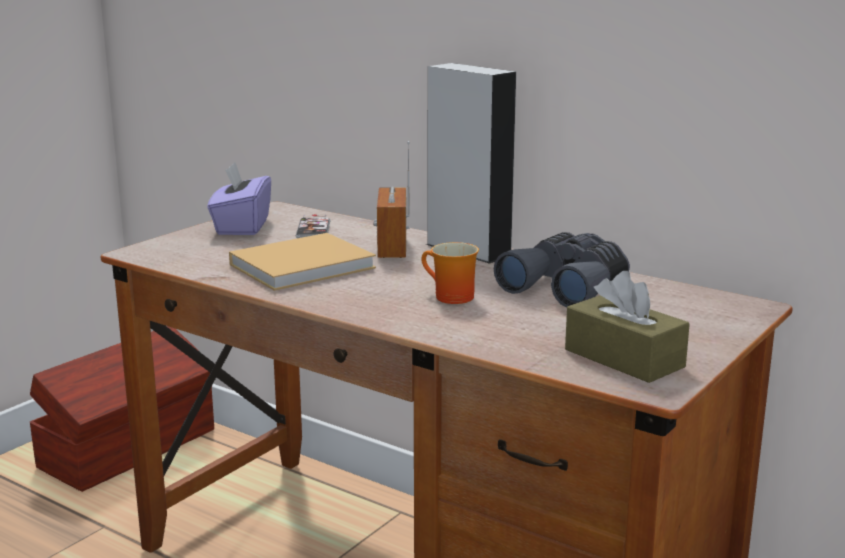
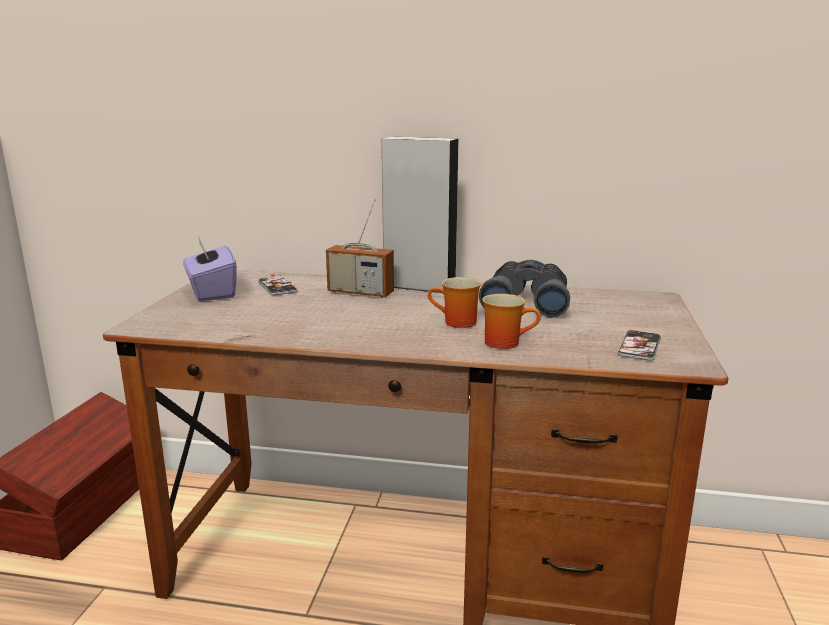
camera: 25 degrees left, 0 degrees up
beige book [229,233,376,291] -> none
radio [373,141,410,258] -> radio turned 45 degrees counterclockwise [326,199,394,298]
brown tissue box [565,271,690,383] -> phone [618,330,661,361]
none -> mug [482,294,541,349]

